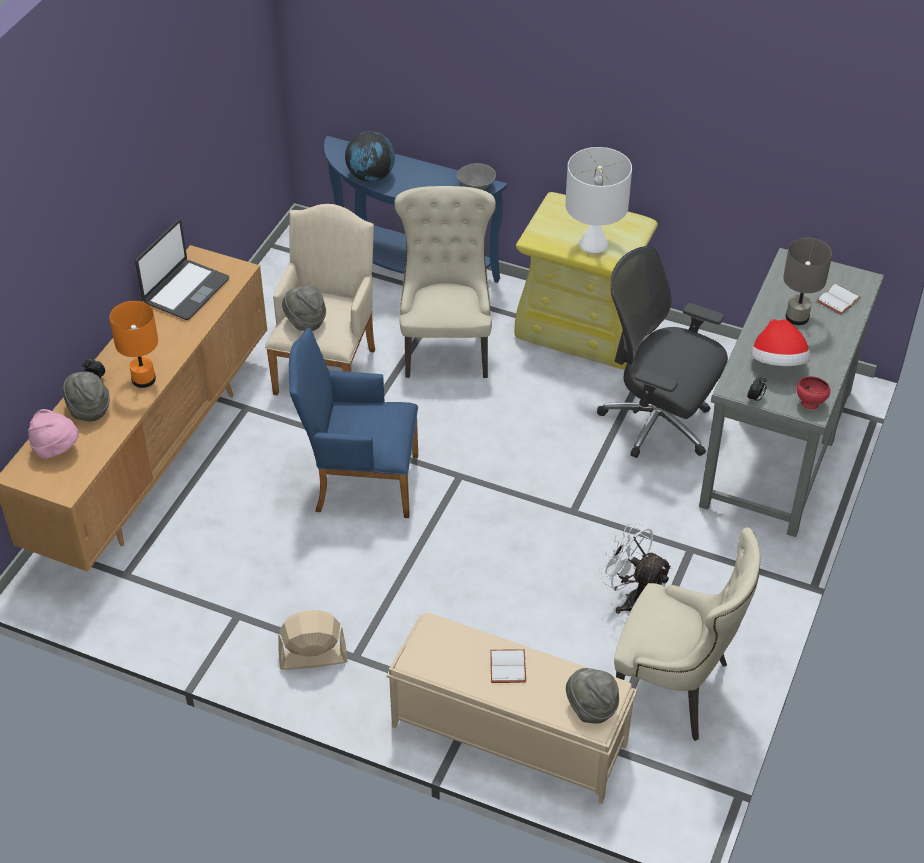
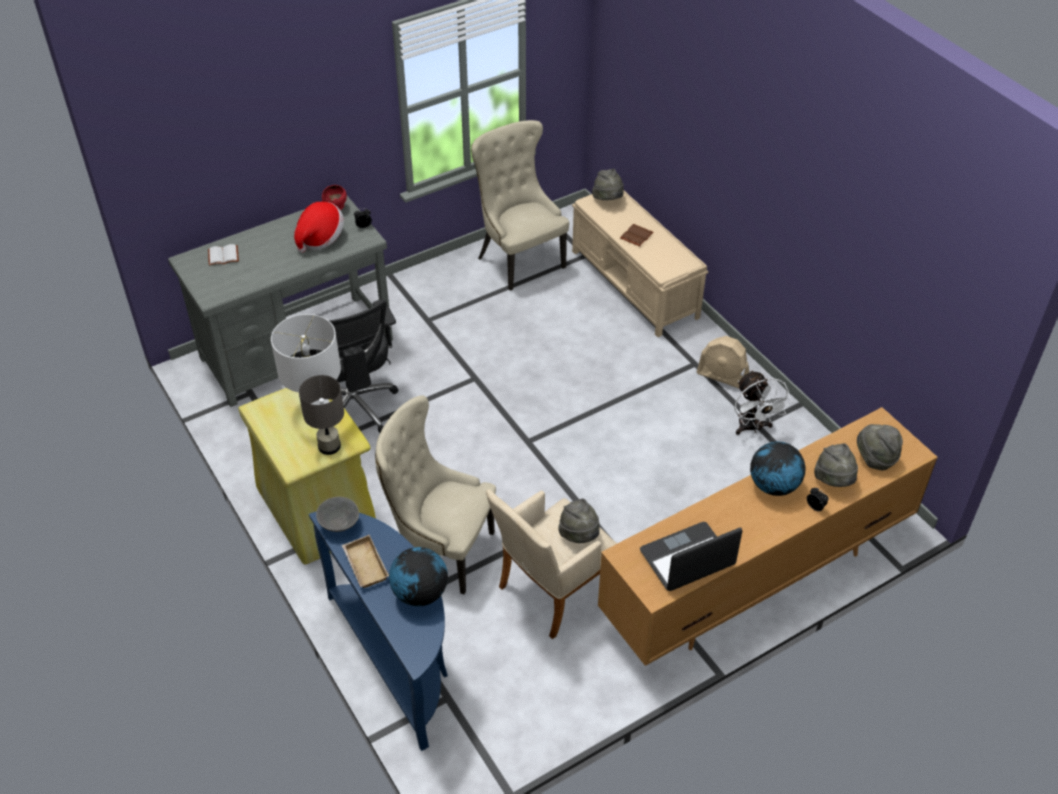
camera: 145 degrees left, 0 degrees up
pink hat [28,409,79,460] -> grey hat [857,424,903,470]
orange table lamp [109,301,158,388] -> globe [750,442,805,496]
blue armchair [289,328,418,518] -> none
beige chair [394,186,496,378] -> beige chair turned 75 degrees clockwise [375,395,496,594]
white book [490,649,526,683] -> brown book [620,224,654,246]
white fan [599,523,673,614] -> white fan moved to [735,370,793,435]
grey table lamp [783,238,832,325] -> grey table lamp moved to [299,375,344,455]
none -> beige tray [342,535,389,588]

